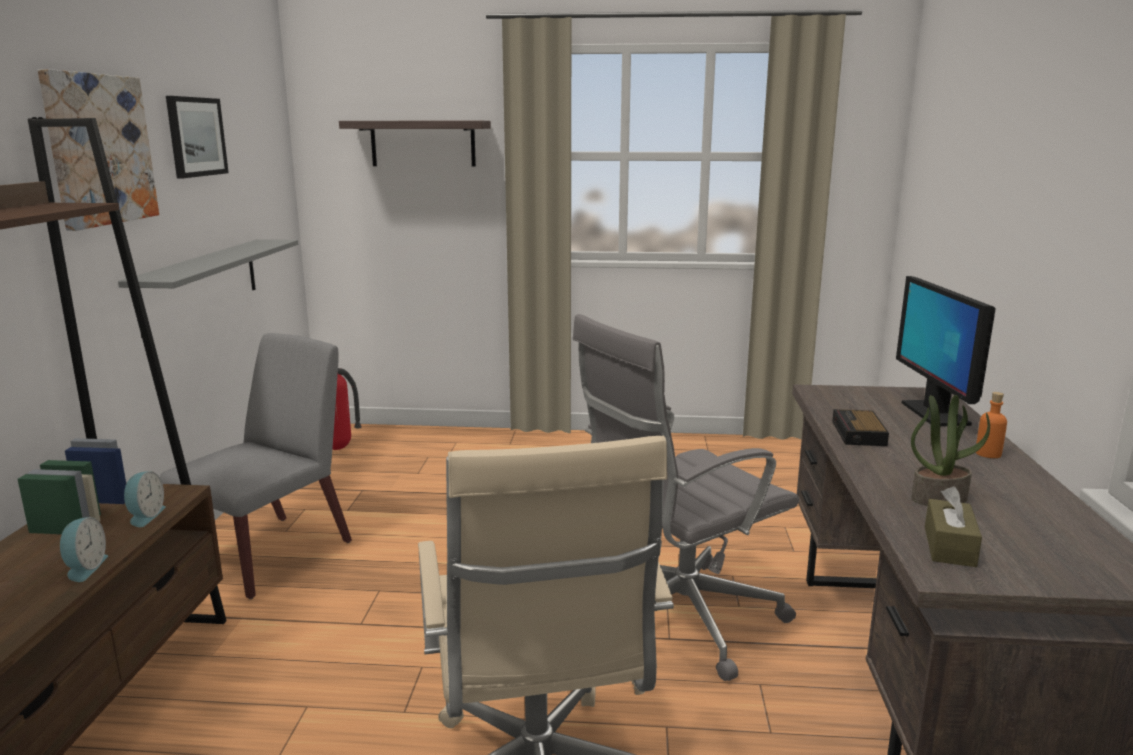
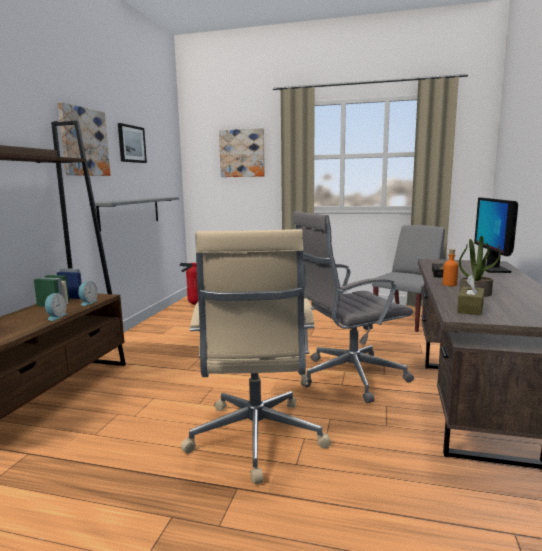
camera: 10 degrees right, 5 degrees down
grey chair [160,333,352,599] -> grey chair moved to [372,225,445,332]
shelf [339,121,491,167] -> picture [219,128,265,177]
orange bottle [976,392,1007,458] -> orange bottle moved to [443,249,458,286]

